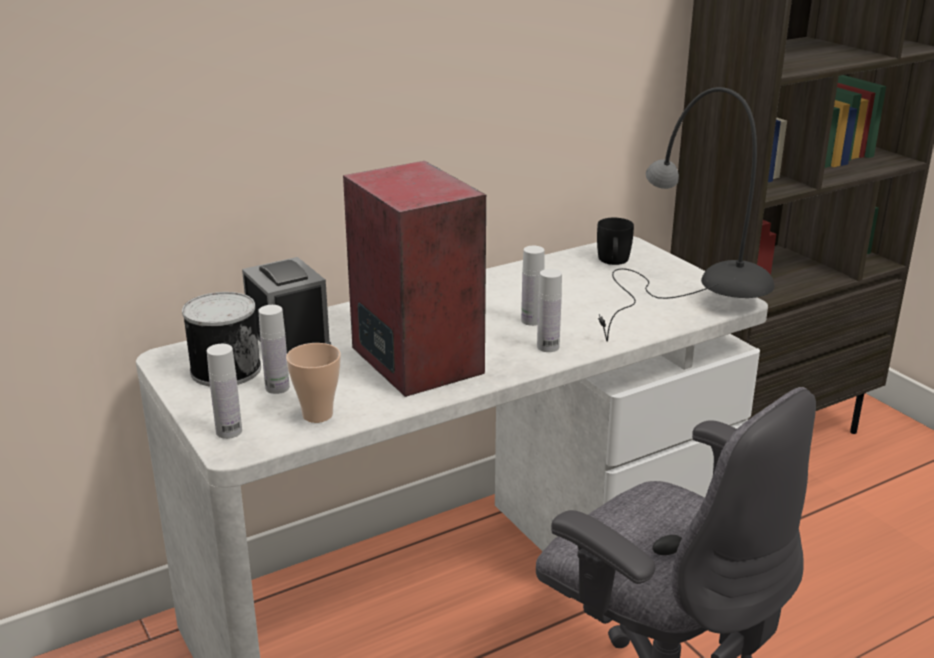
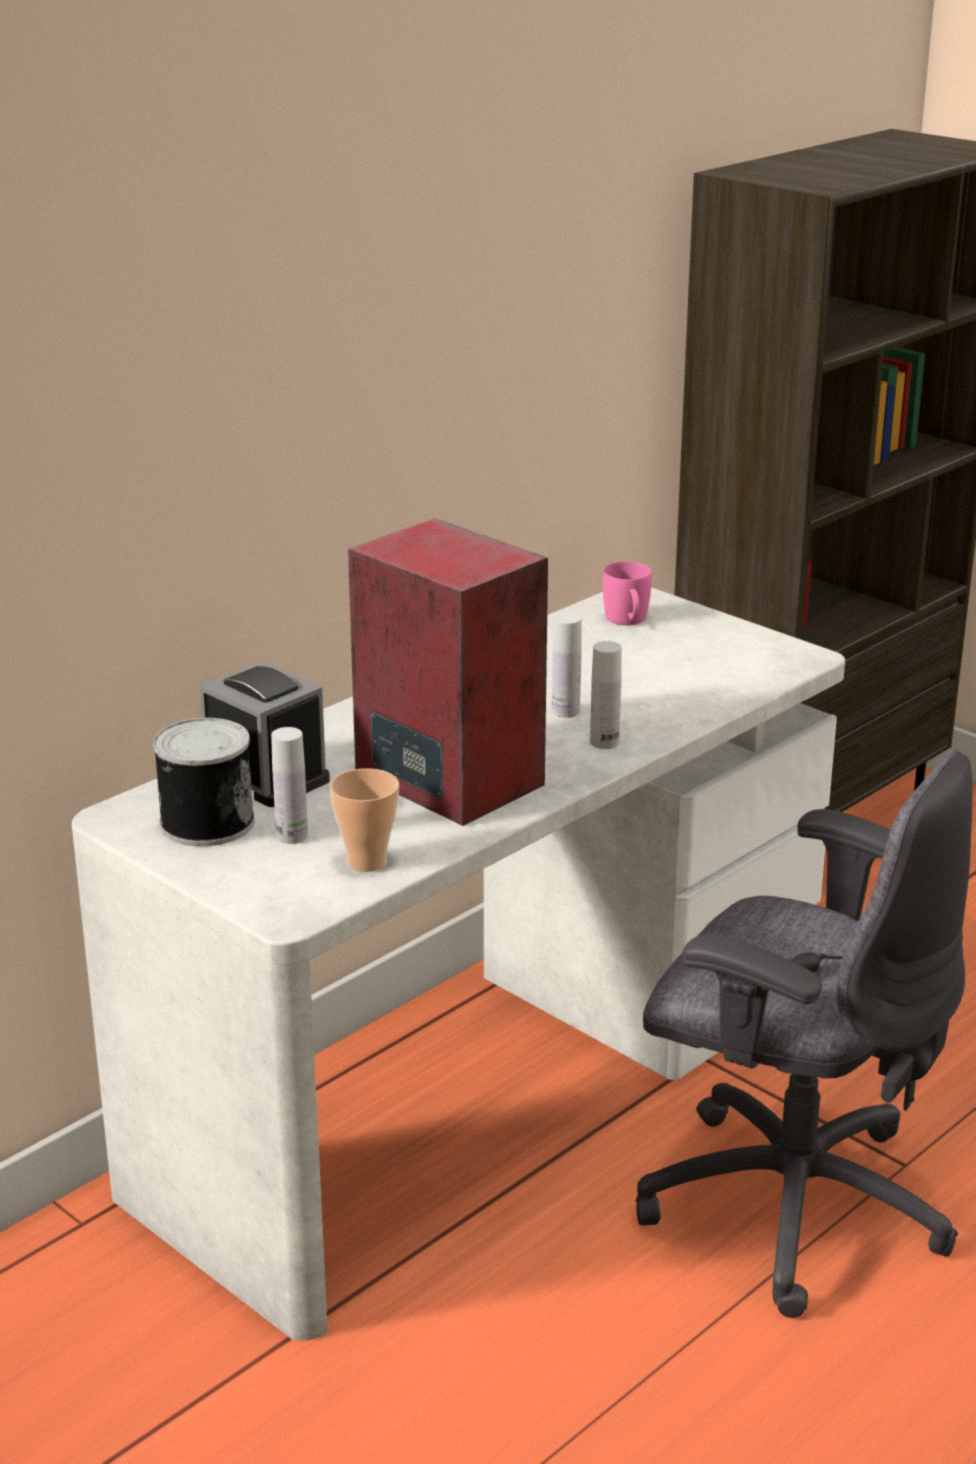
camera: 15 degrees left, 0 degrees up
white bottle [207,344,242,439] -> none
black mug [597,218,634,265] -> pink mug [603,562,652,626]
grey table lamp [598,87,774,342] -> none

